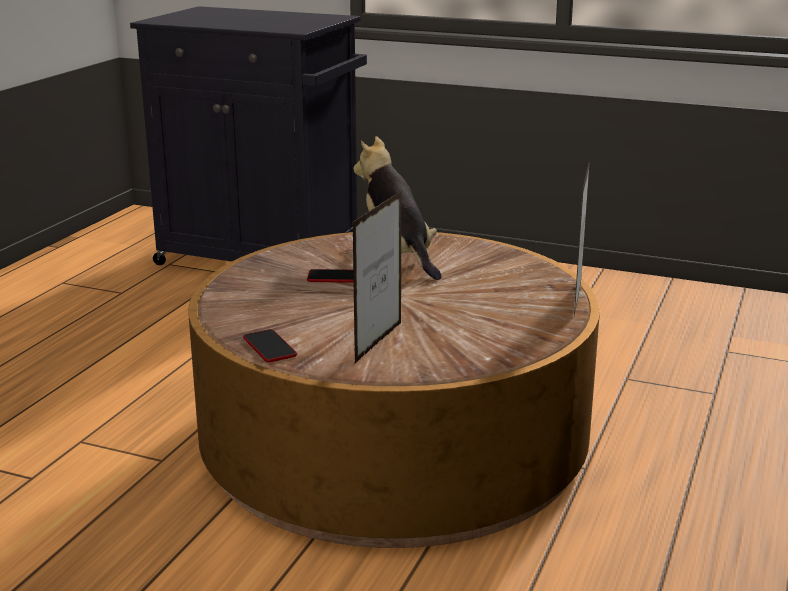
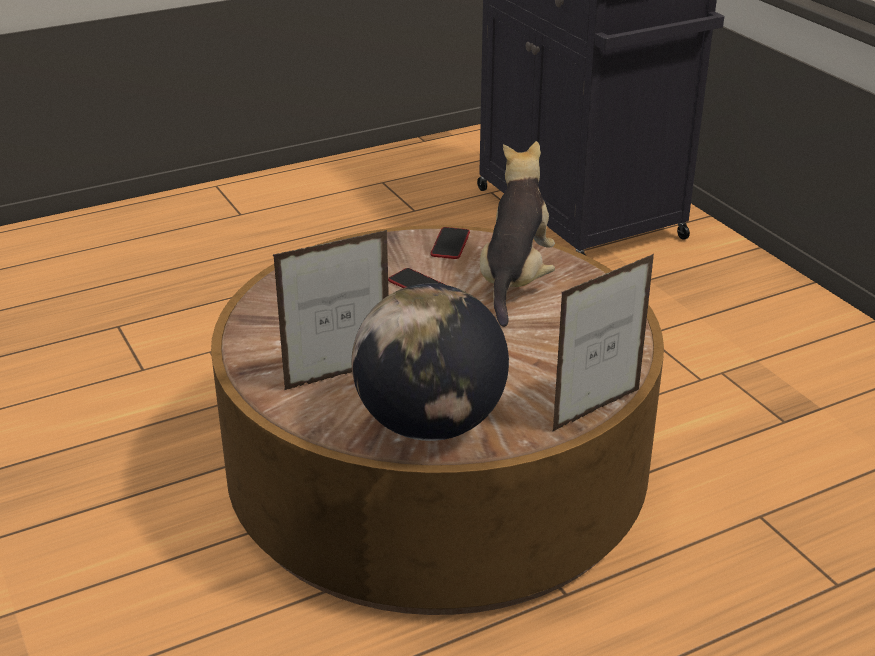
camera: 40 degrees right, 10 degrees up
phone [243,329,297,362] -> phone moved to [430,227,470,259]
none -> globe [351,283,509,441]

